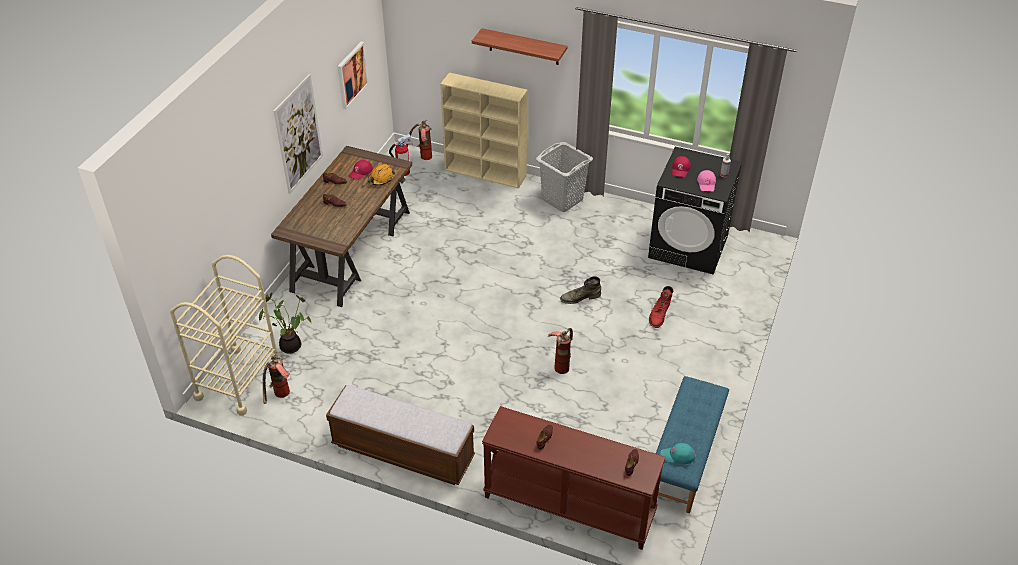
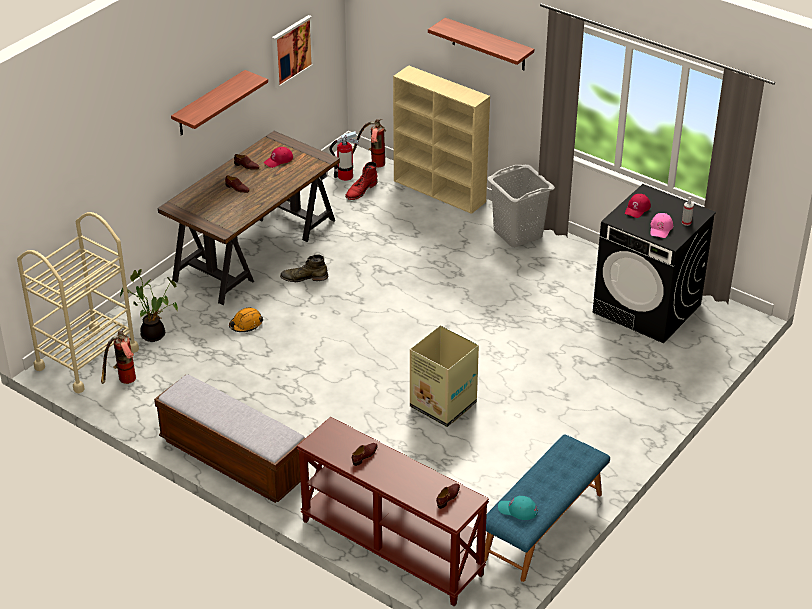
camera: 15 degrees right, 5 degrees down
picture [273,74,323,194] -> shelf [171,70,268,136]
orange hard hat [368,164,395,185] -> orange hard hat moved to [229,308,263,332]
fire extinguisher [548,328,573,374] -> cardboard box [410,325,479,427]
green boot [560,276,601,304] -> green boot moved to [280,254,328,282]
red boot [649,286,673,328] -> red boot moved to [345,162,378,200]

